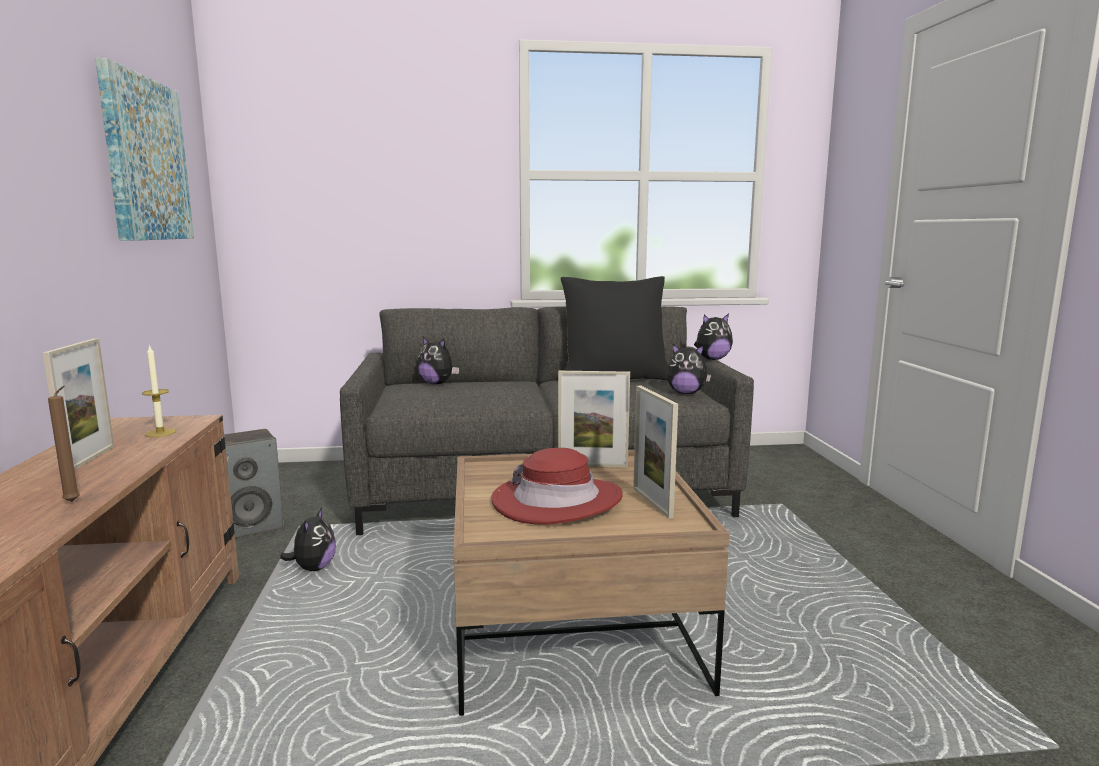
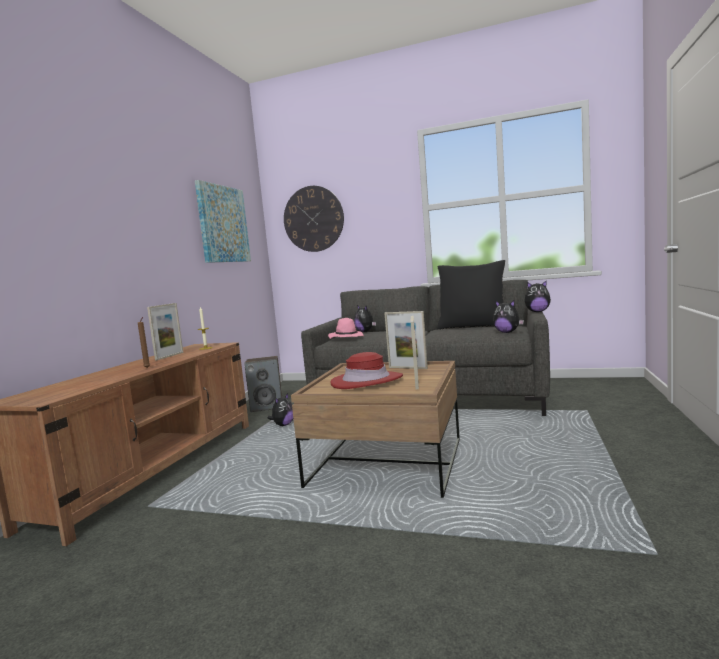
camera: 25 degrees right, 5 degrees down
none -> wall clock [284,186,344,252]
none -> pink hat [328,318,364,339]

